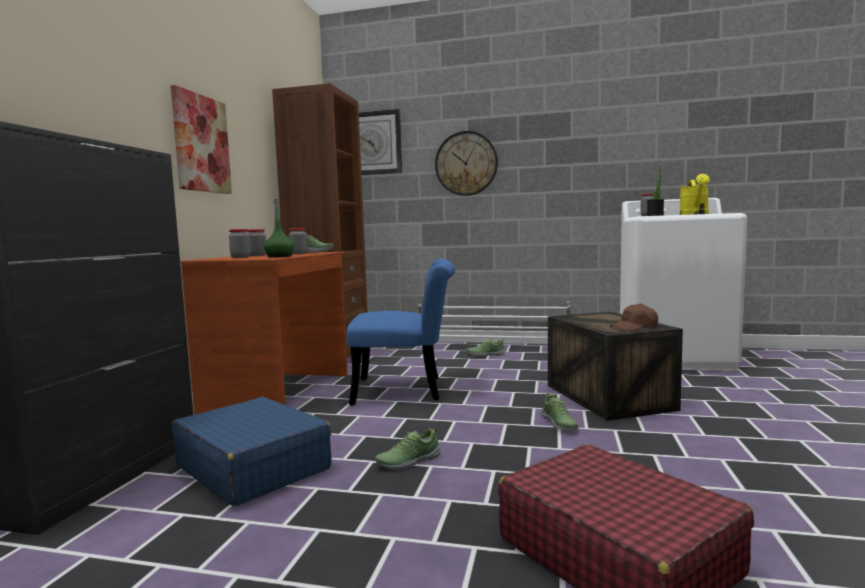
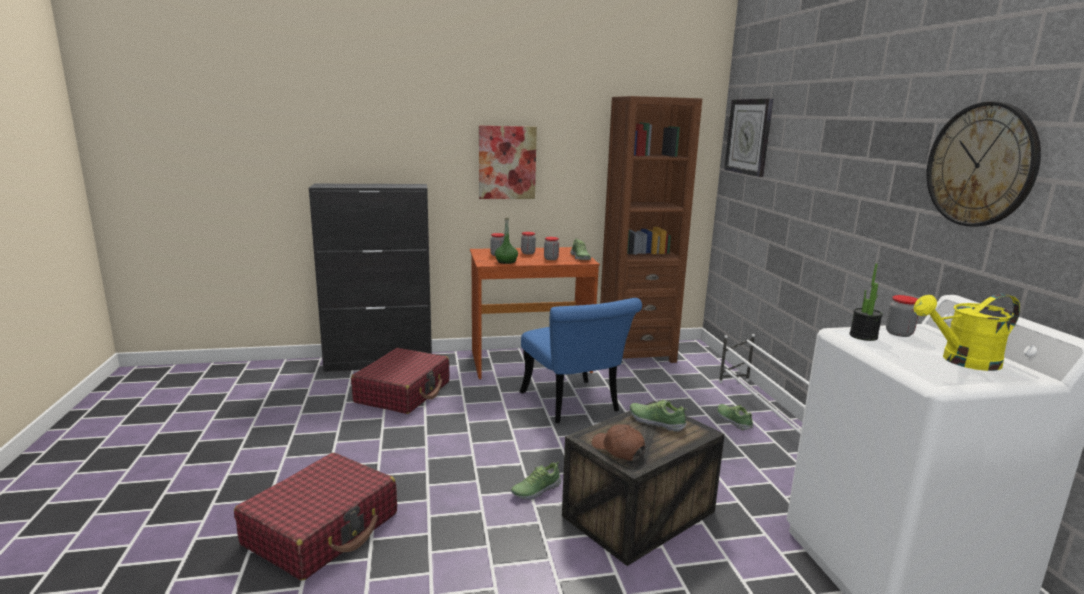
camera: 65 degrees right, 10 degrees up
blue suitcase [172,397,331,506] -> red suitcase [351,348,450,414]
shoe [375,428,441,470] -> shoe moved to [630,399,687,432]
wall clock [435,131,498,196] -> wall clock moved to [927,101,1041,226]

